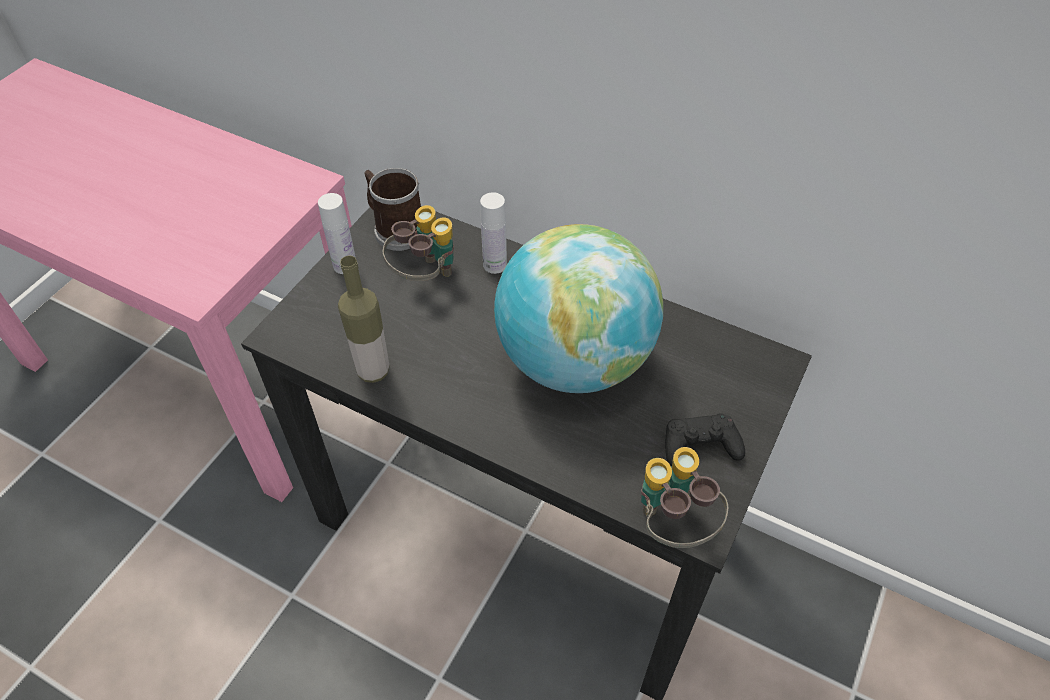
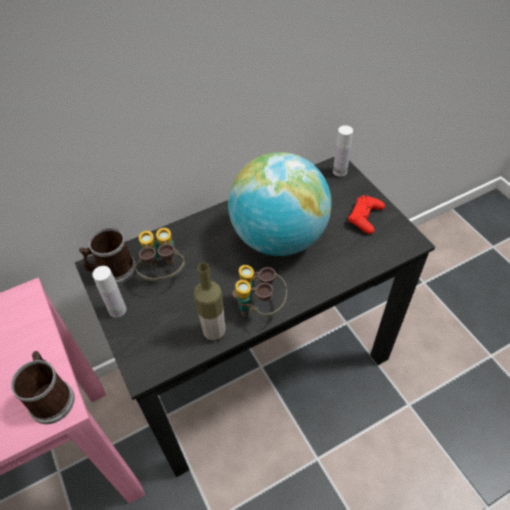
camera: 55 degrees left, 0 degrees up
white bottle [480,192,507,274] -> white bottle moved to [333,125,353,177]
binoculars [641,447,728,548] -> binoculars moved to [232,265,287,317]
black game controller [665,413,745,466] -> red game controller [348,195,385,234]
none -> mug [11,351,75,424]

